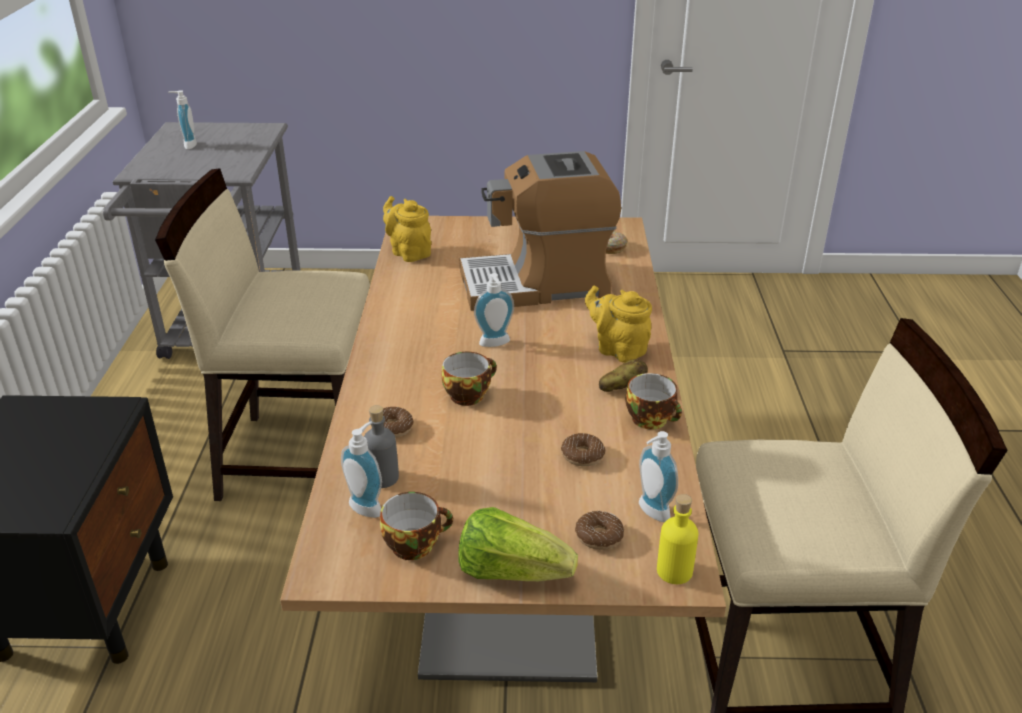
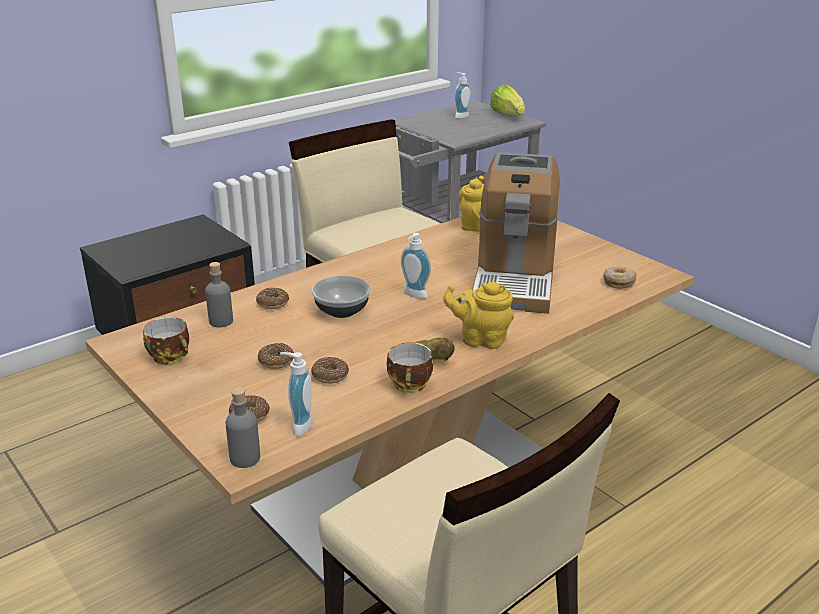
camera: 50 degrees right, 5 degrees down
soap dispenser [341,421,382,518] -> none
cup [442,352,497,406] -> bowl [312,276,371,318]
lettuce [458,507,578,581] -> lettuce moved to [490,84,525,115]
coffee machine [460,151,621,311] -> coffee machine turned 120 degrees counterclockwise [472,152,560,314]
yellow teapot [585,285,652,363] -> yellow teapot turned 75 degrees counterclockwise [443,282,514,349]
yellow bottle [657,494,698,584] -> grey bottle [226,387,260,468]
none -> donut [258,343,294,369]

